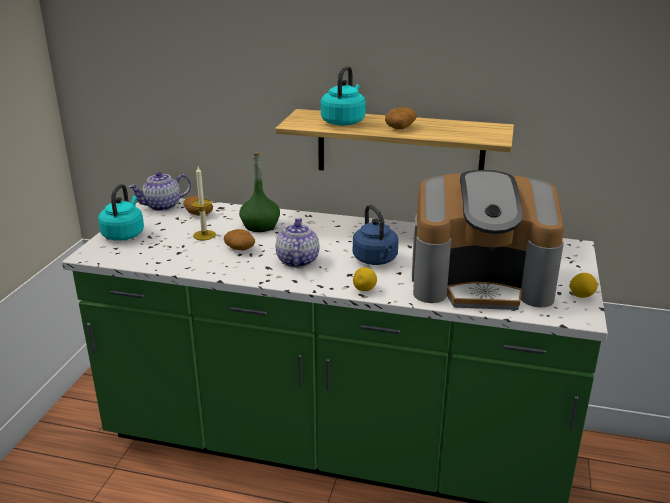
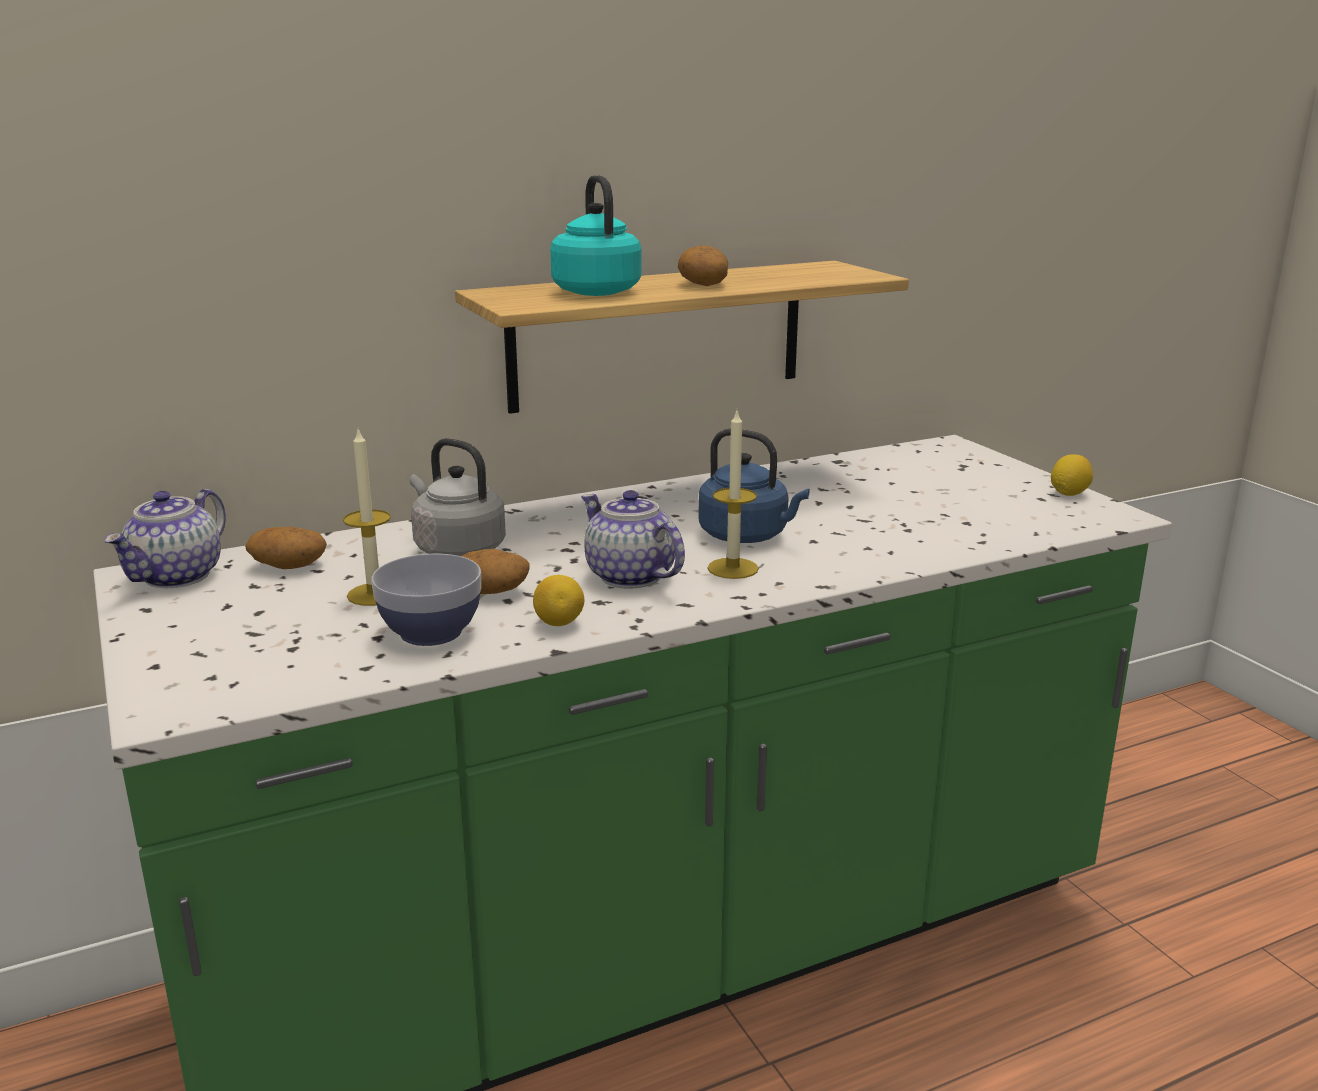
camera: 40 degrees left, 5 degrees down
turquoise kettle [98,184,144,241] -> none
green bottle [239,152,280,232] -> grey kettle [410,438,506,556]
lemon [353,267,377,291] -> lemon moved to [533,575,584,626]
coffee machine [412,170,564,310] -> none
none -> bowl [371,554,481,646]
none -> candle [708,411,759,579]

